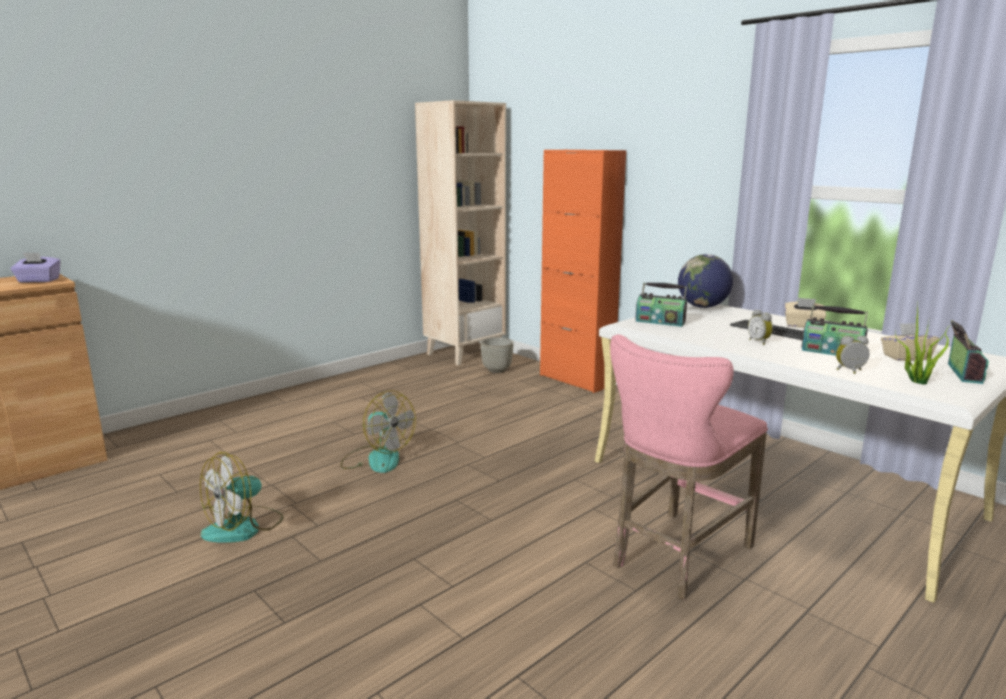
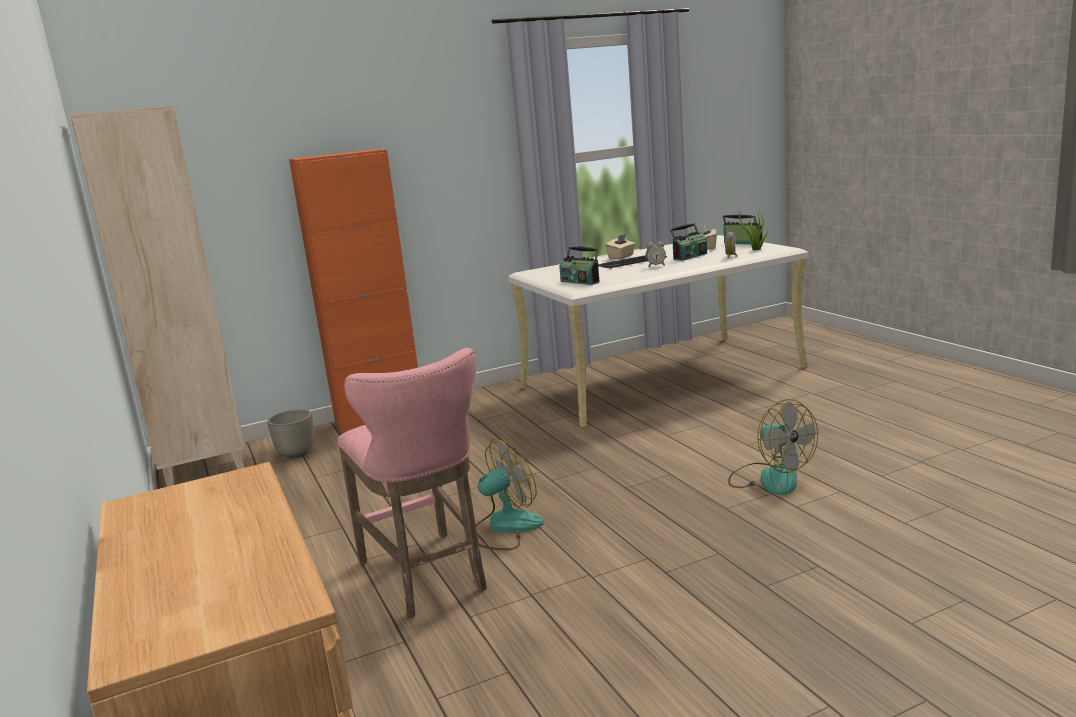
camera: 70 degrees left, 0 degrees up
purple tissue box [10,252,61,283] -> none
fan [200,452,284,543] -> fan moved to [728,399,818,495]
pink stool [610,334,768,600] -> pink stool moved to [337,348,487,617]
radio [636,282,687,327] -> radio turned 90 degrees clockwise [559,247,599,285]
globe [678,254,733,308] -> none

